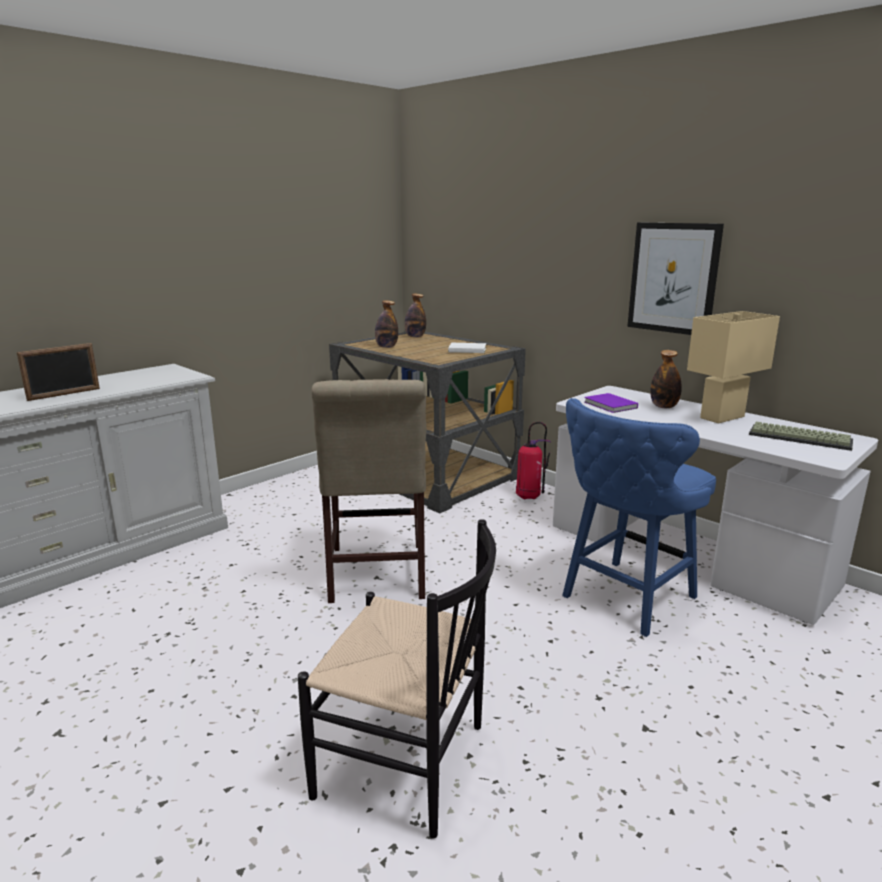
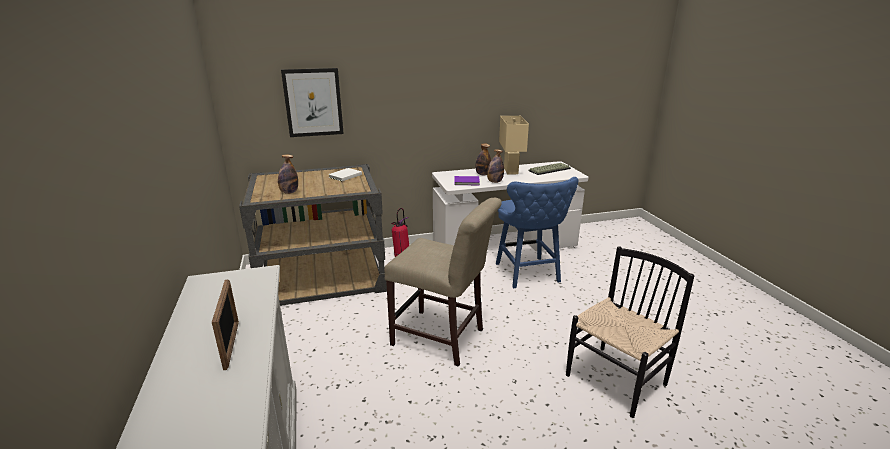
camera: 60 degrees left, 5 degrees up
bottle [405,294,426,337] -> bottle moved to [487,149,504,183]
picture [627,223,724,335] -> picture moved to [281,68,344,137]

